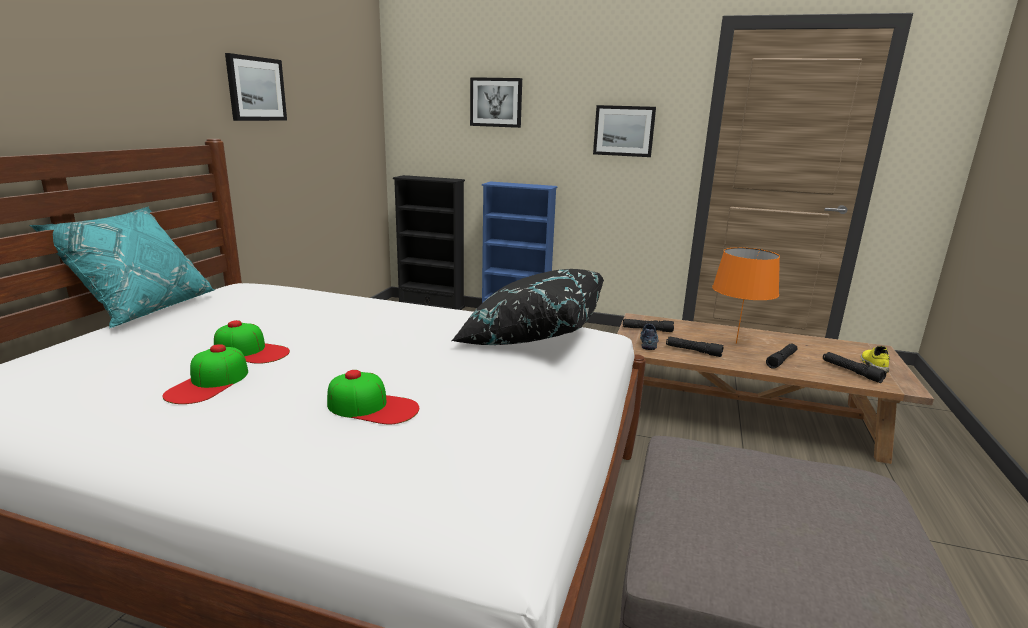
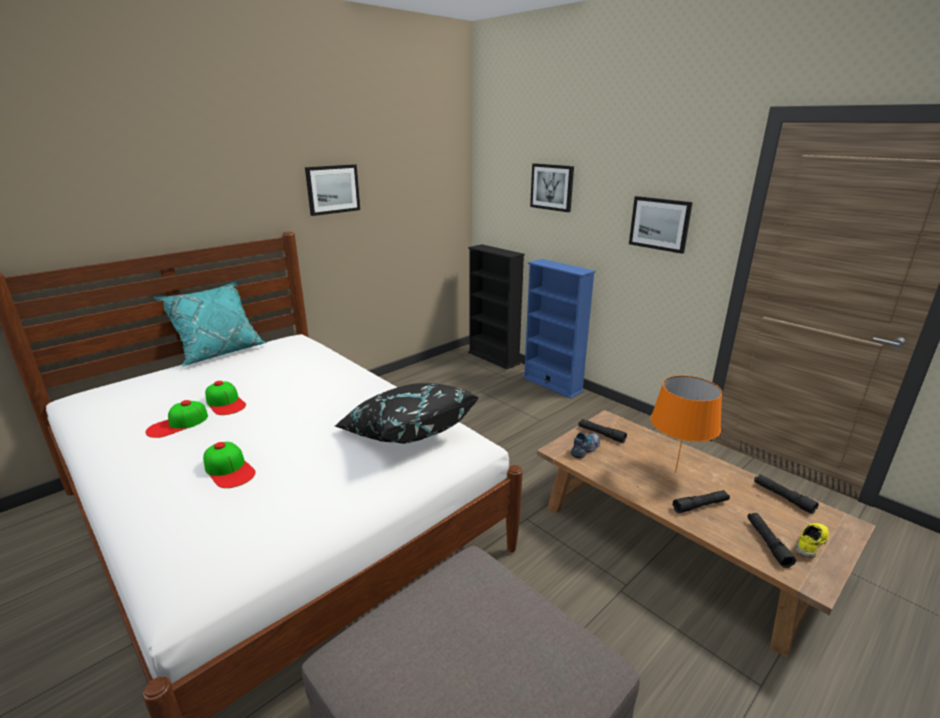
camera: 30 degrees right, 5 degrees up
black flashlight [666,337,724,357] -> black flashlight moved to [754,474,819,514]

